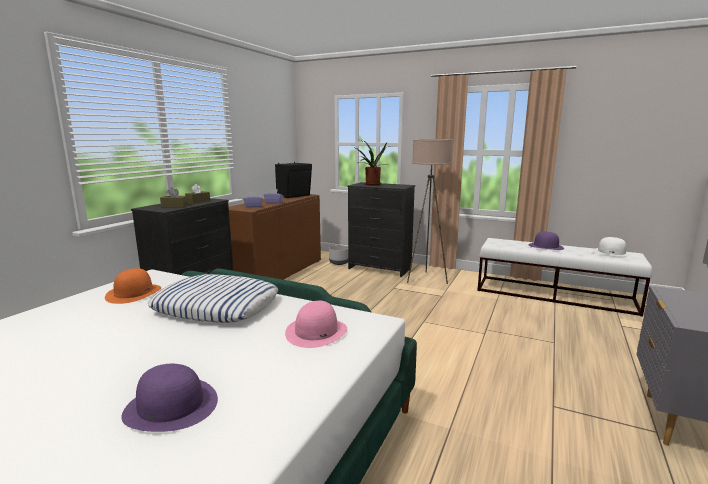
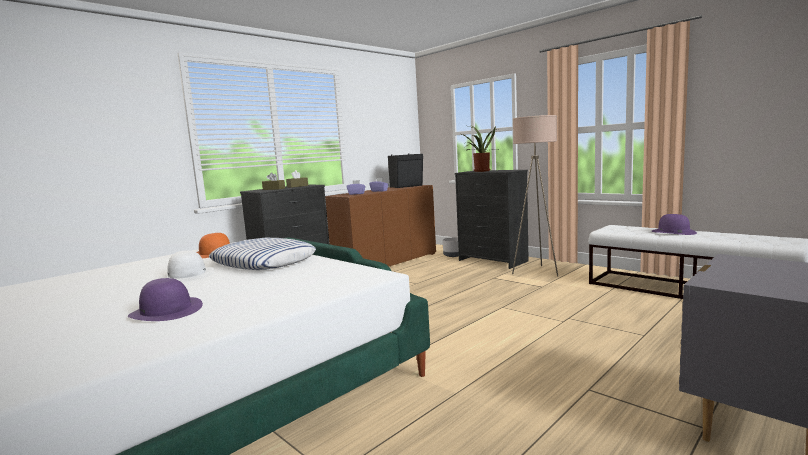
camera: 20 degrees right, 5 degrees down
pink hat [285,301,347,348] -> none
white hat [592,237,632,257] -> white hat moved to [159,250,214,282]

